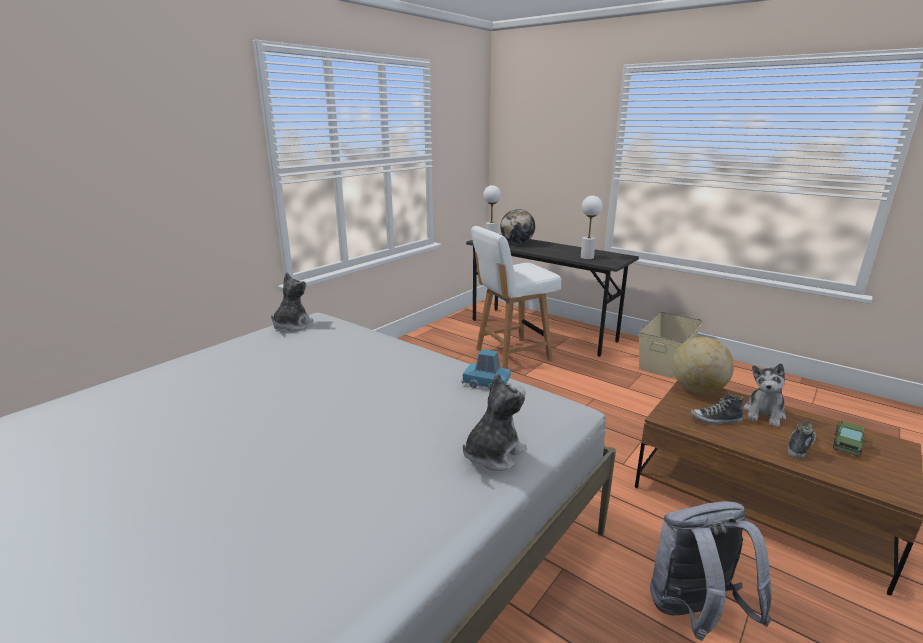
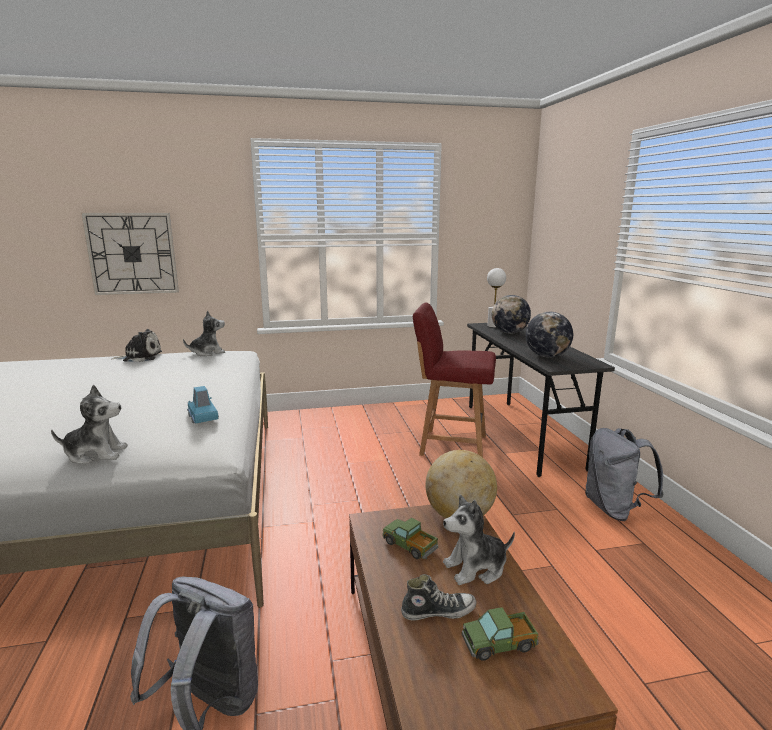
camera: 40 degrees right, 5 degrees down
white chair [471,226,561,369] -> red chair [413,303,496,458]
white table lamp [581,196,602,259] -> globe [526,312,573,358]
beige storage box [639,312,702,378] -> grey backpack [585,428,663,521]
shoe [690,392,744,425] -> toy truck [382,518,438,559]
none -> wall clock [81,213,179,295]
none -> plush toy [112,329,162,362]

